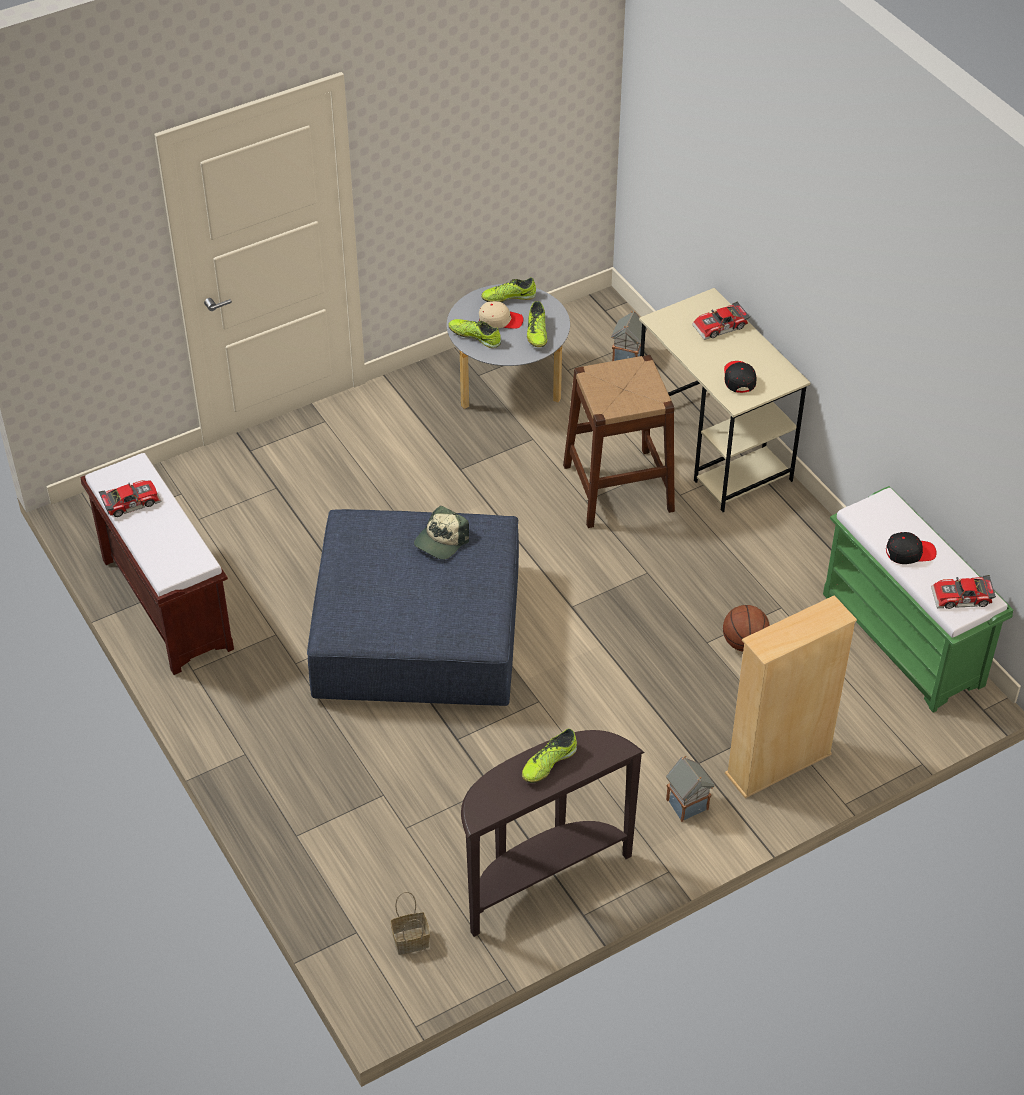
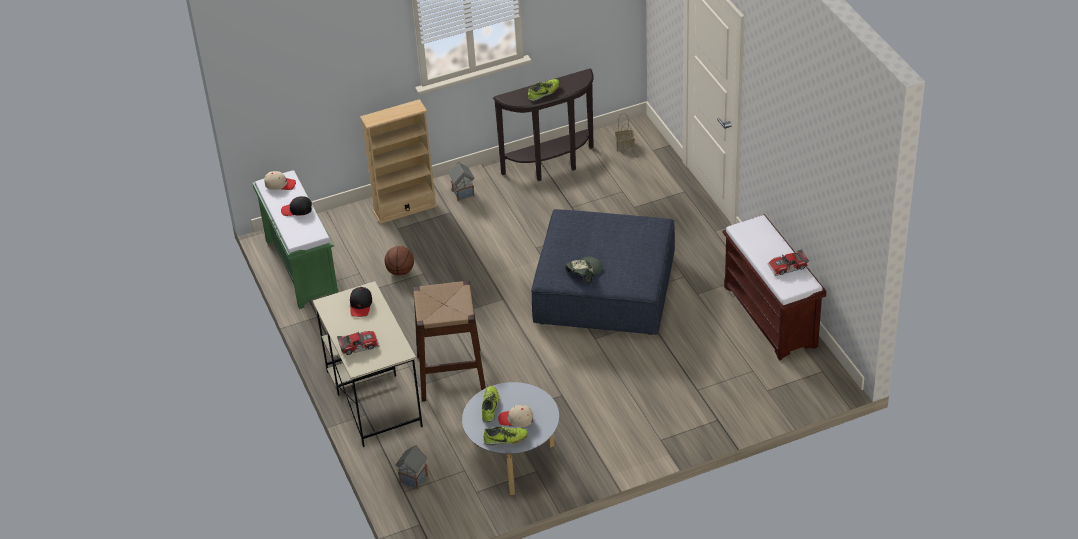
camera: 170 degrees left, 5 degrees down
shoe [448,319,501,348] -> none
toy car [931,575,996,609] -> beige cap [264,171,296,190]

